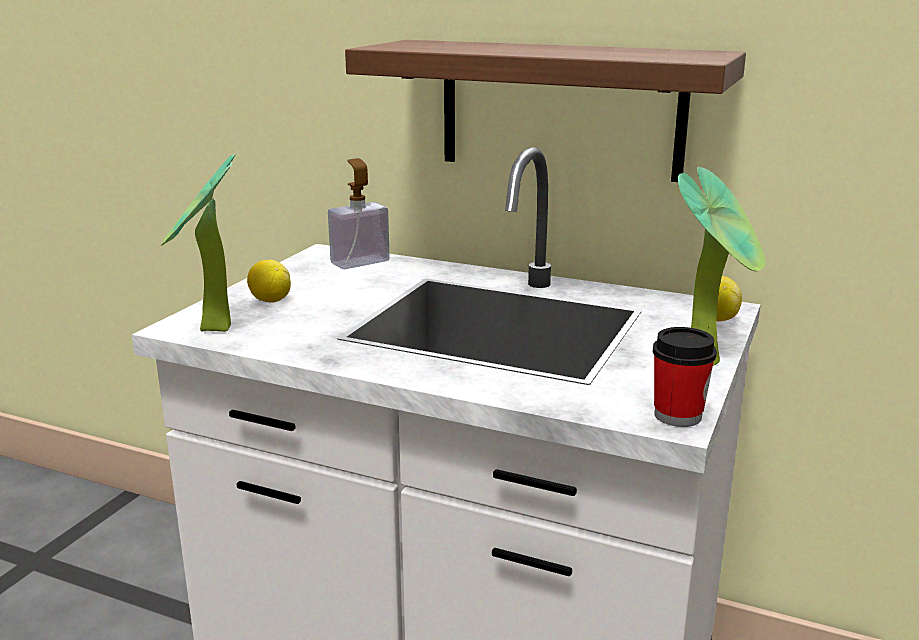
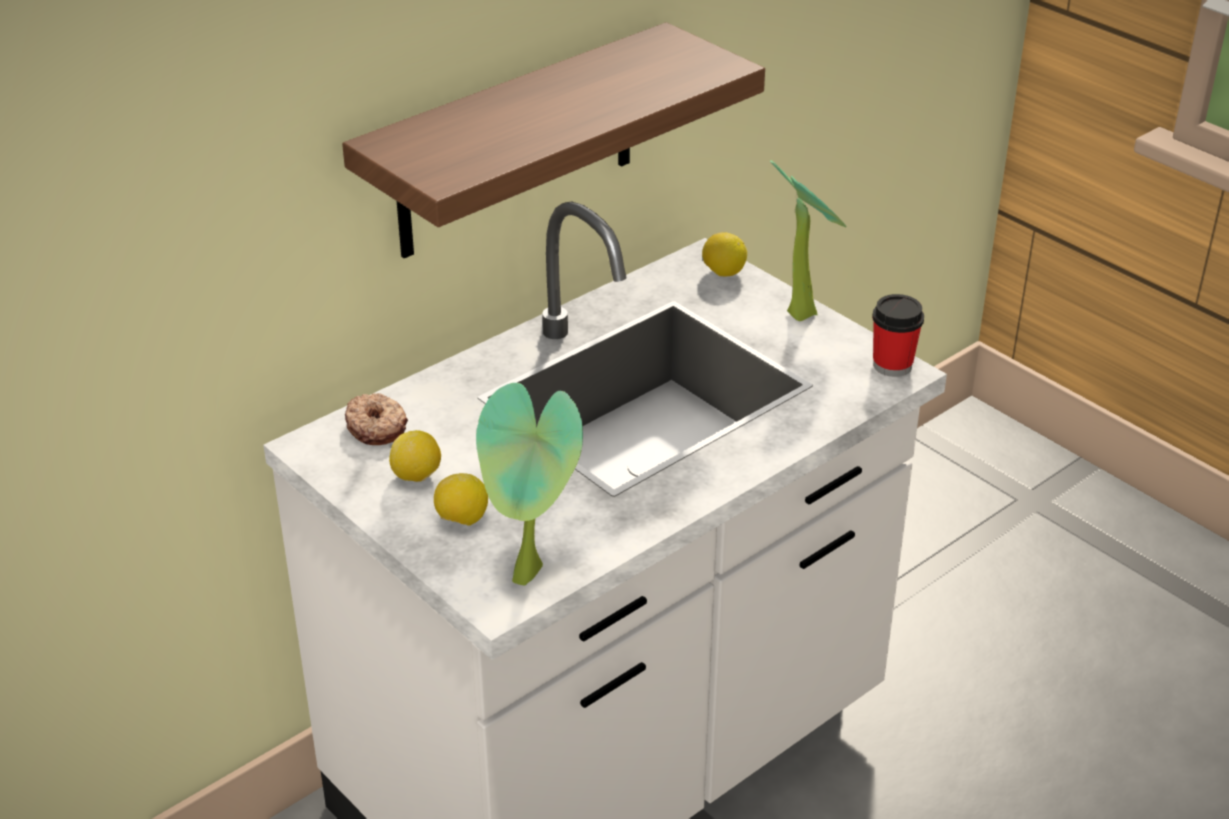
camera: 65 degrees left, 15 degrees up
soap dispenser [328,158,390,269] -> donut [345,393,408,445]
none -> lemon [389,430,441,482]

